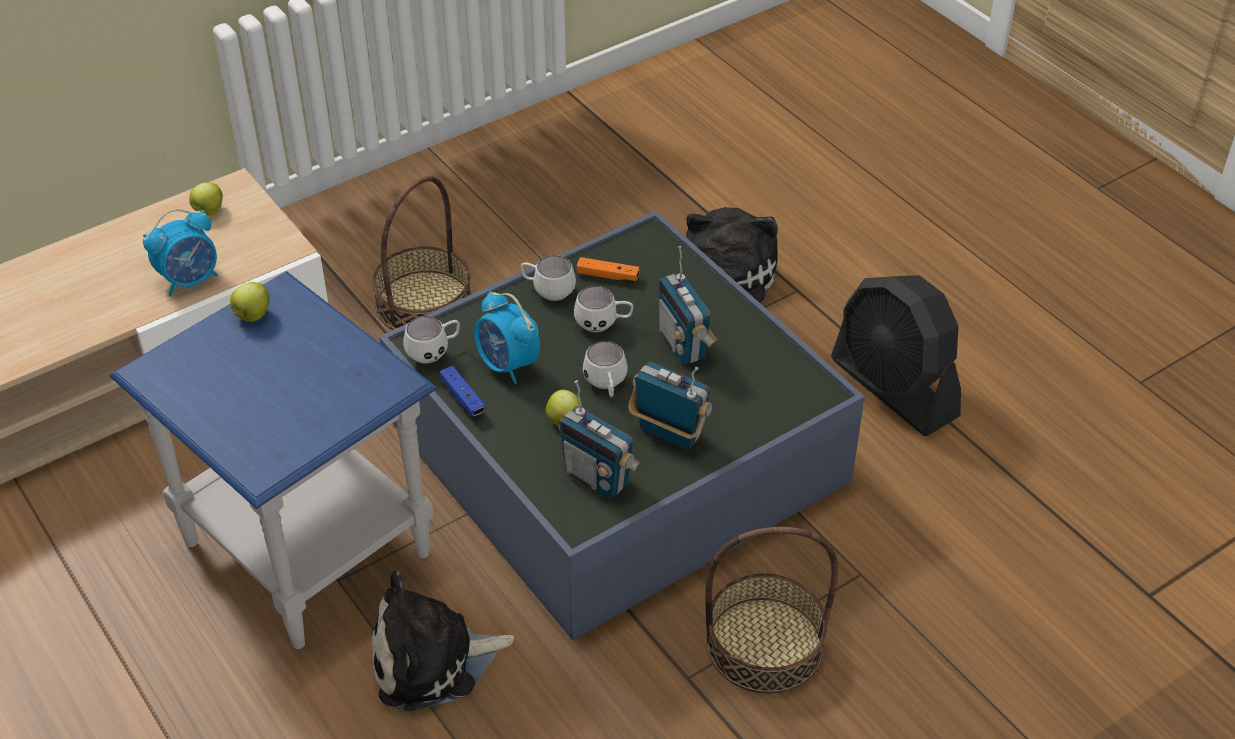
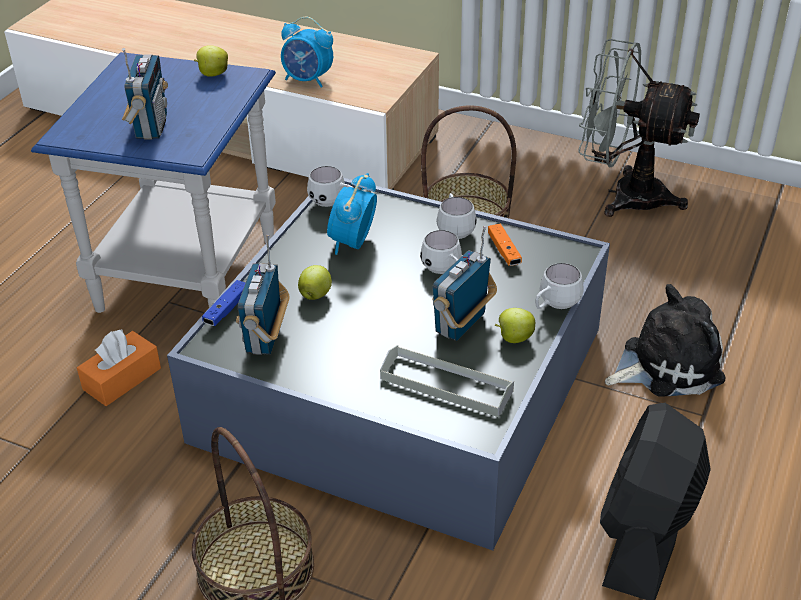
camera: 60 degrees right, 5 degrees down
apple [189,182,223,216] -> apple moved to [495,308,535,343]
plush toy [372,571,514,711] -> orange tissue box [77,330,161,406]
blue game controller [440,366,486,416] -> blue game controller moved to [202,280,245,326]
white mug [582,341,628,397] -> white mug moved to [535,263,584,309]
radio [628,362,712,449] -> radio moved to [122,48,168,139]
none -> grey tray [380,345,514,417]
none -> grey fan [578,39,700,217]

